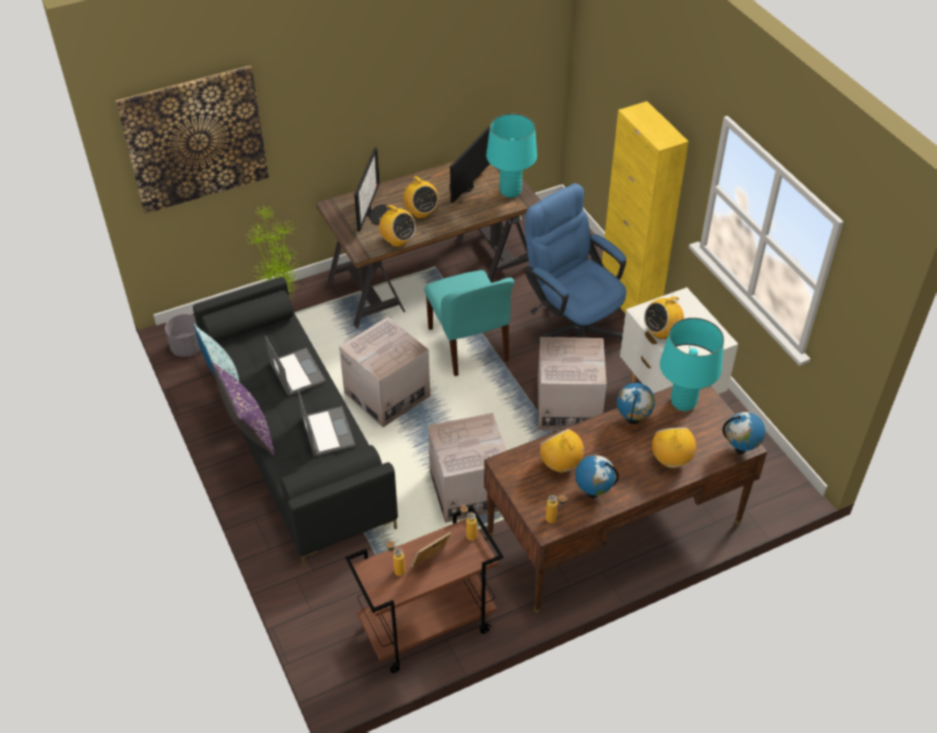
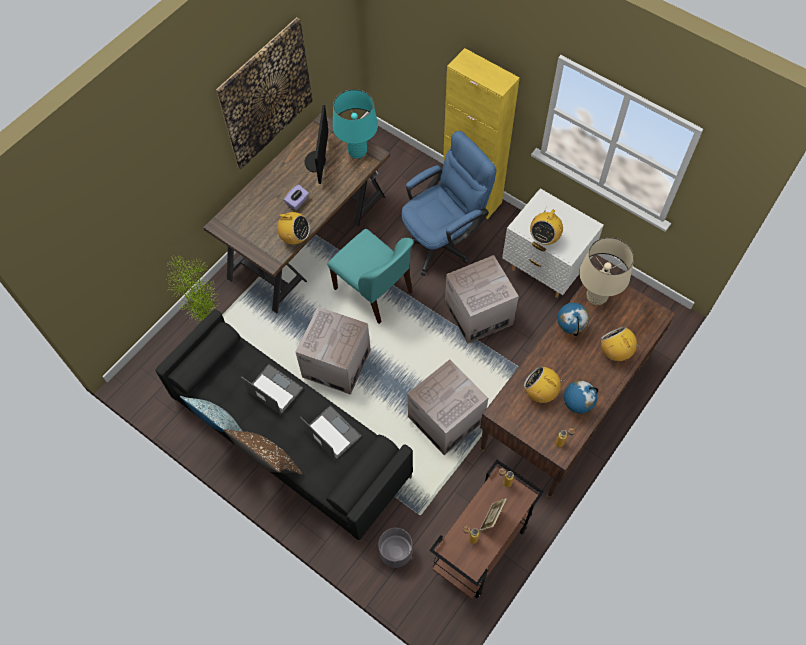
camera: 25 degrees left, 15 degrees up
picture [116,66,269,214] -> picture moved to [216,17,312,169]
grey planter [165,314,201,357] -> grey planter moved to [378,528,412,568]
purple pillow [212,362,275,456] -> brown pillow [224,429,303,475]
monitor [354,148,390,231] -> none
radio [403,176,439,219] -> purple tissue box [284,184,309,210]
blue office chair [525,183,627,345] -> blue office chair turned 120 degrees clockwise [396,131,496,276]
turquoise table lamp [660,318,724,411] -> beige table lamp [579,237,634,305]
globe [723,412,765,455] -> none

